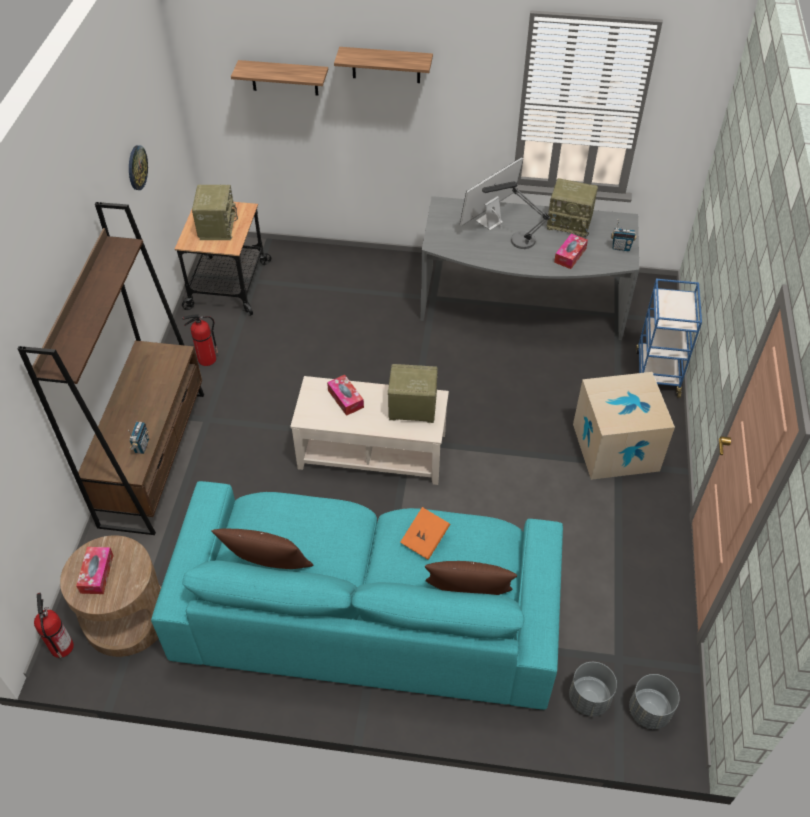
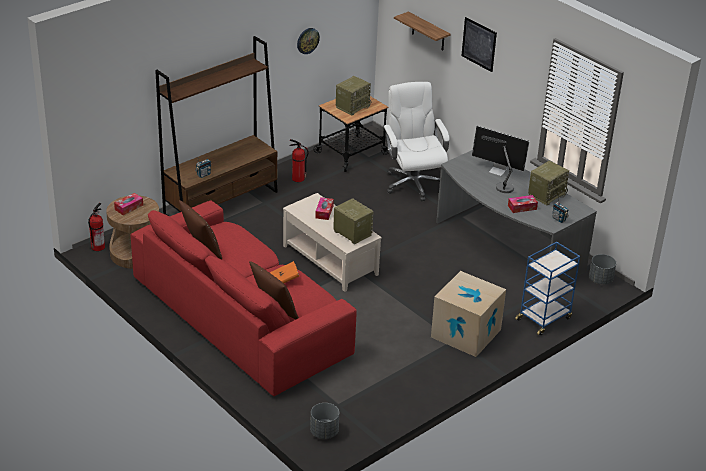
camera: 40 degrees right, 15 degrees down
turquoise sofa [151,481,563,710] -> red sofa [131,200,357,396]
shelf [334,47,433,83] -> picture [461,17,497,72]
monitor [460,157,523,230] -> monitor turned 150 degrees counterclockwise [472,126,530,176]
radio [546,178,598,237] -> radio turned 105 degrees counterclockwise [528,161,569,205]
grey planter [569,662,617,716] -> grey planter moved to [589,254,616,284]
none -> white office chair [383,82,450,201]

